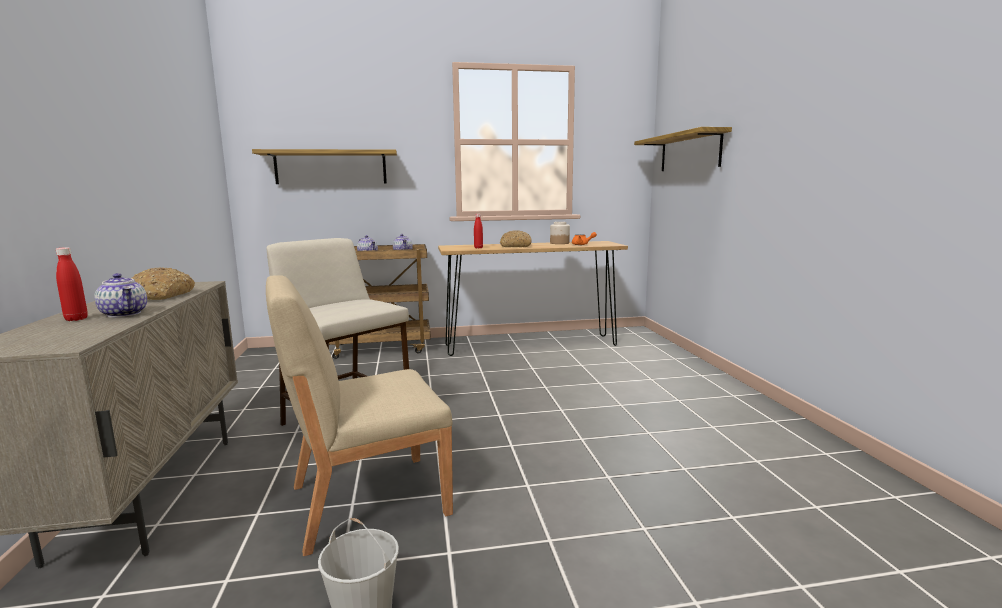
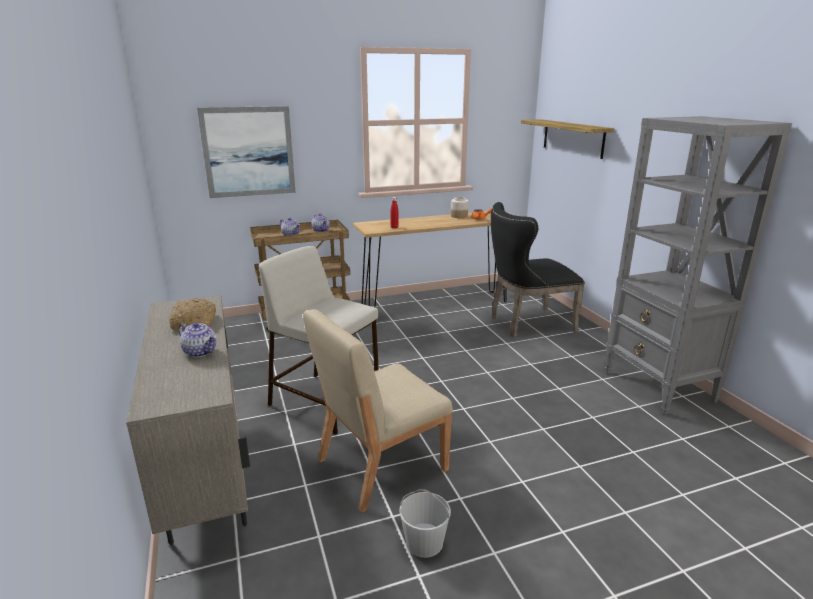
camera: 10 degrees left, 10 degrees up
red bottle [56,247,88,321] -> none
shelf [252,149,397,184] -> picture [197,106,296,198]
bread [500,230,532,247] -> none
none -> black chair [491,202,585,337]
none -> grey bookcase [604,116,792,415]

